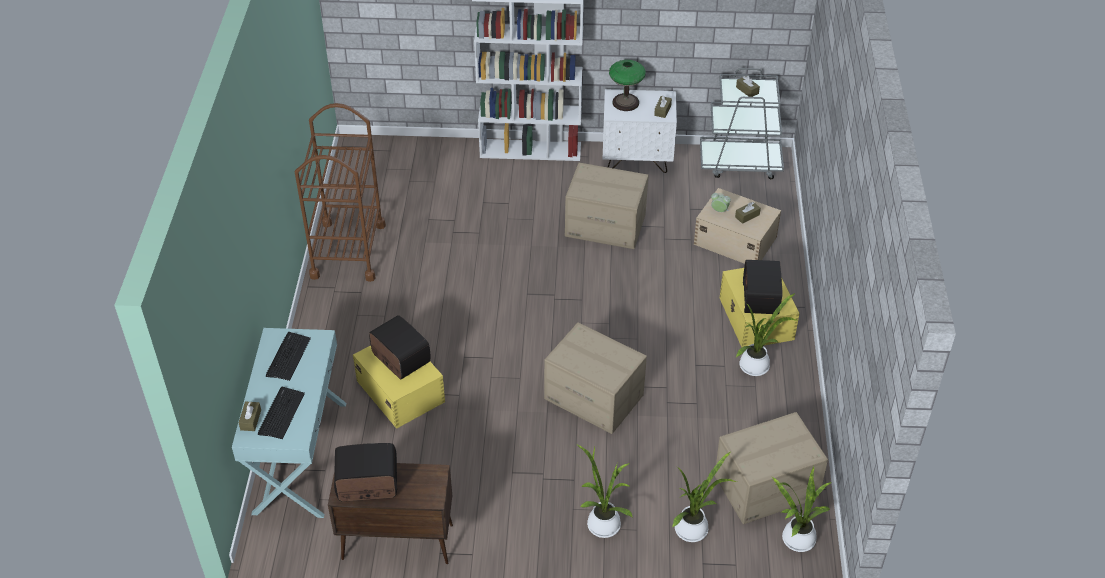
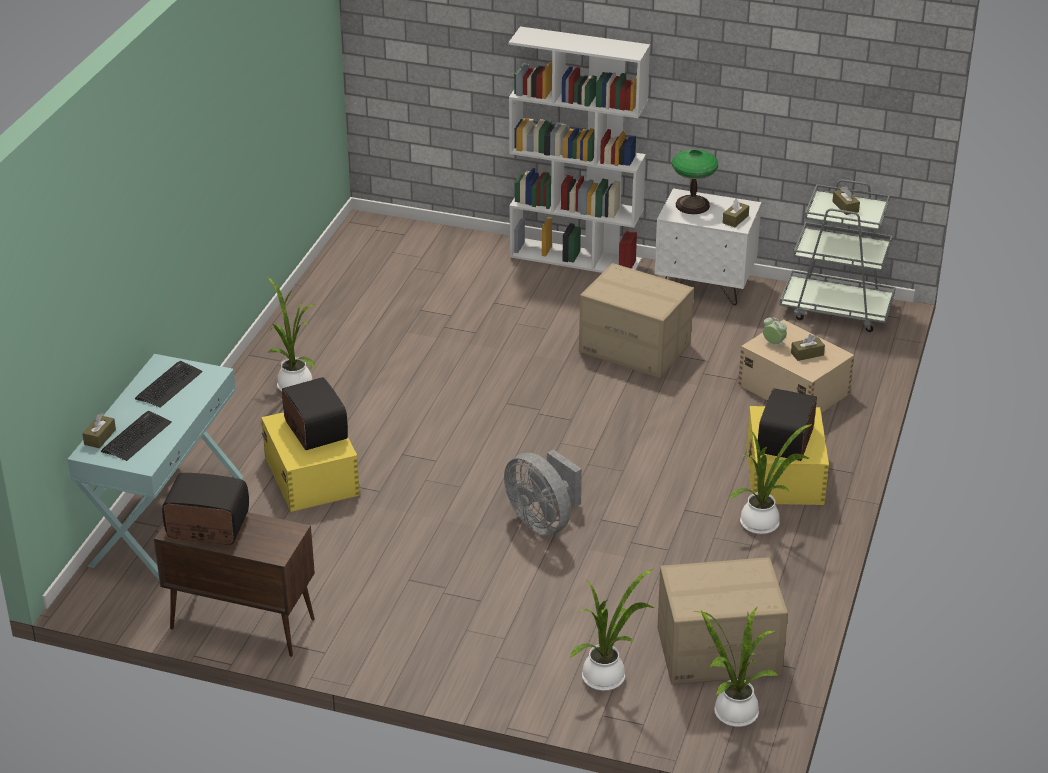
camera: 15 degrees right, 10 degrees down
brown cart [295,103,386,282] -> none
cardboard box [544,322,647,434] -> grey fan [504,450,582,535]
potted plant [576,444,633,538] -> potted plant moved to [267,277,315,391]

